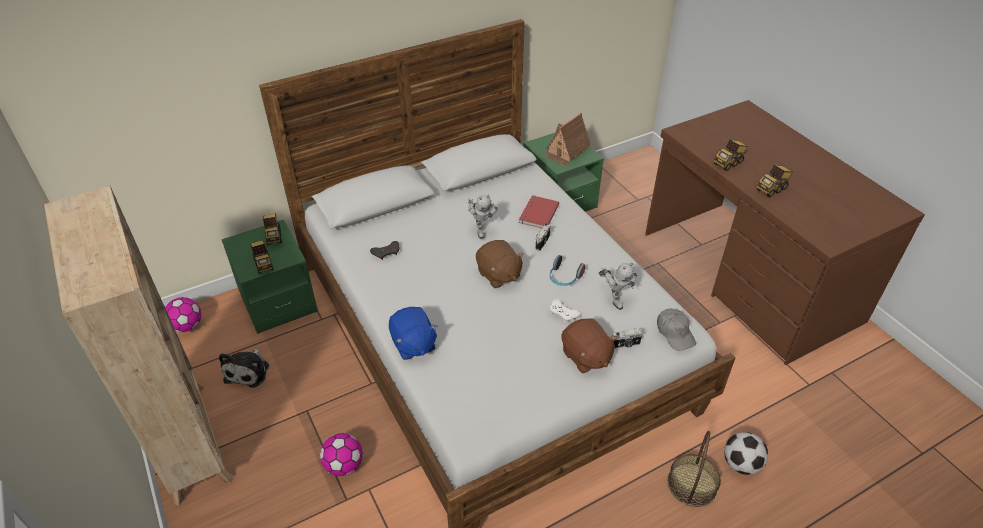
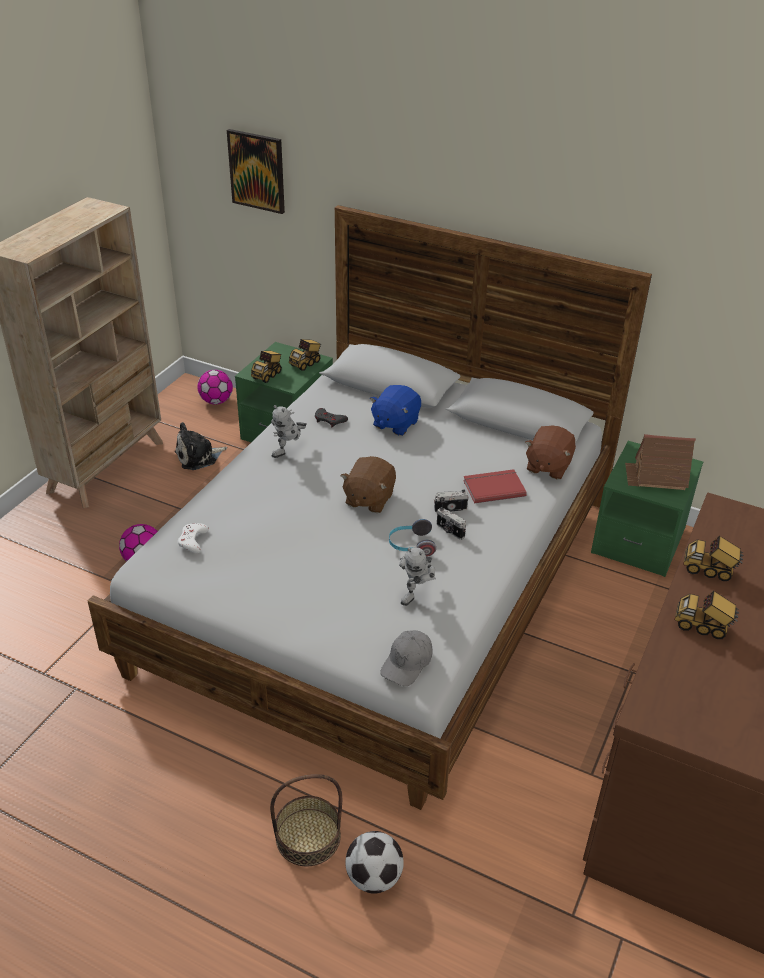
camera: 55 degrees right, 5 degrees down
blue plush toy [389,307,438,360] -> blue plush toy moved to [370,385,421,436]
toy robot [468,195,498,239] -> toy robot moved to [271,405,307,458]
white game controller [550,299,581,322] -> white game controller moved to [178,523,209,553]
brown plush toy [561,318,617,373] -> brown plush toy moved to [525,426,576,479]
camera [613,329,643,349] -> camera moved to [437,507,466,540]
none -> picture [227,129,285,214]

